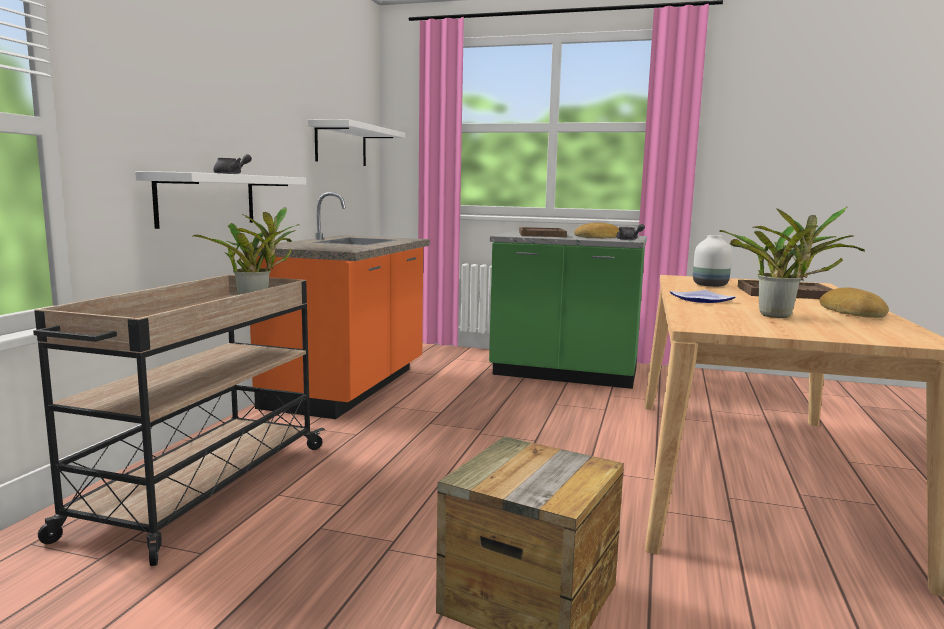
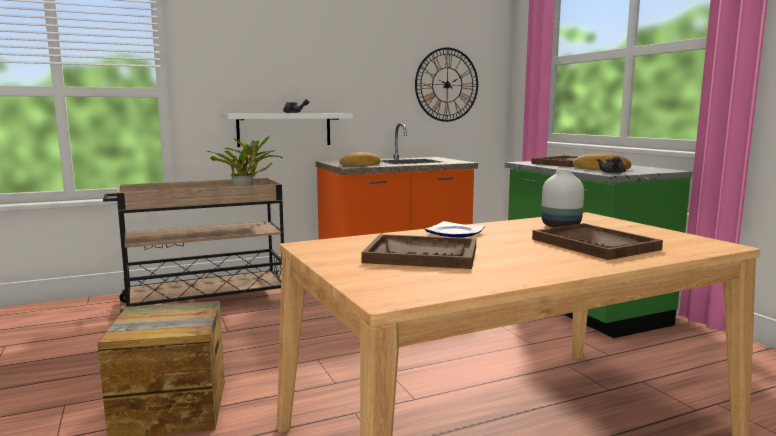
camera: 50 degrees right, 0 degrees up
white shelf [307,119,405,166] -> wall clock [415,48,478,122]
potted plant [720,207,865,318] -> brown tray [361,234,476,269]
bread [819,287,889,318] -> bread moved to [339,152,380,166]

